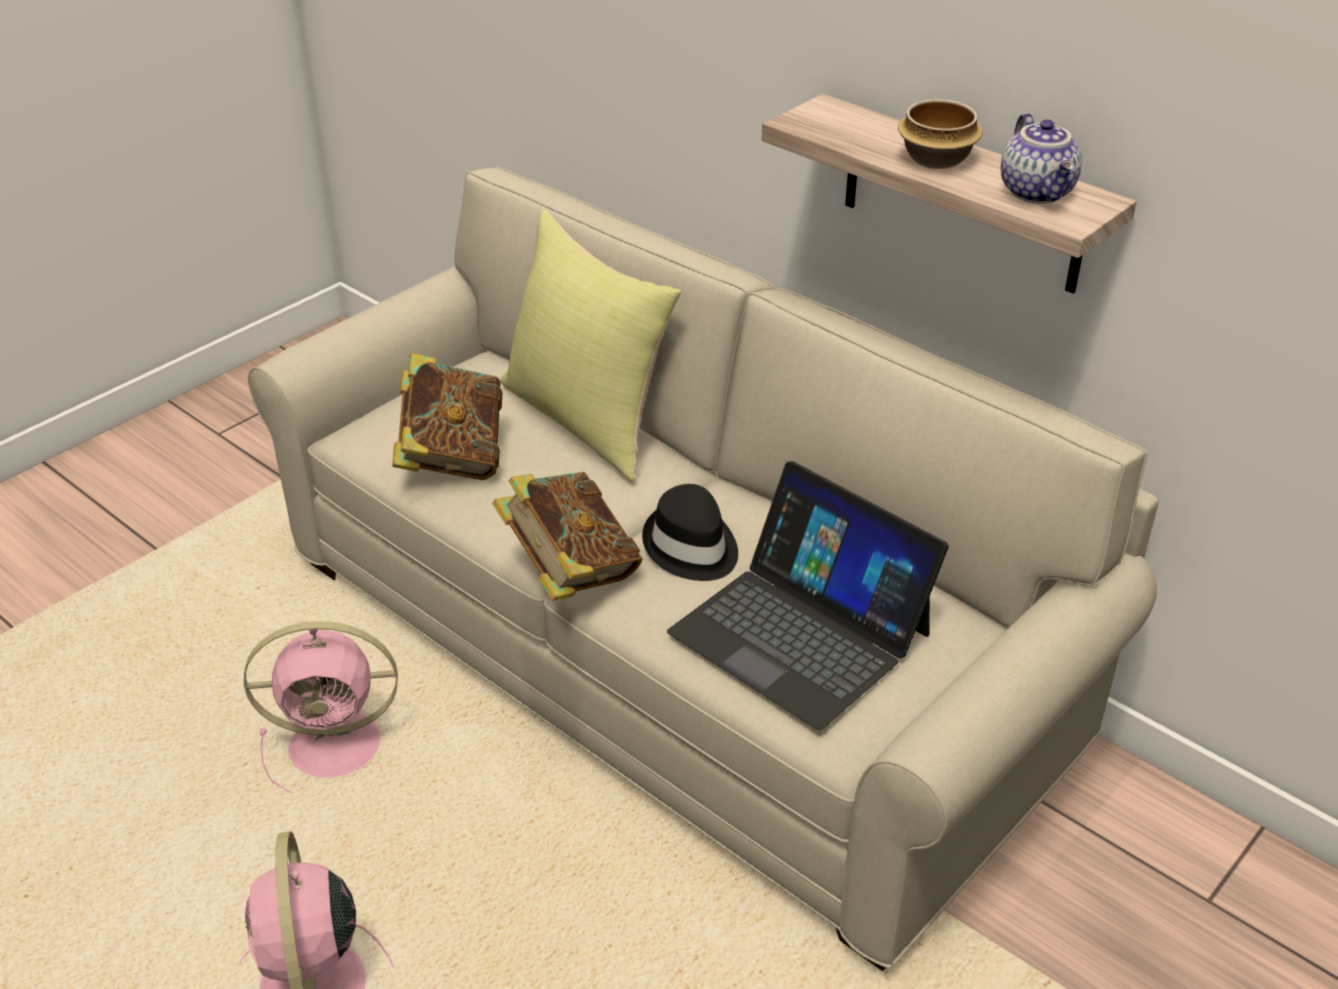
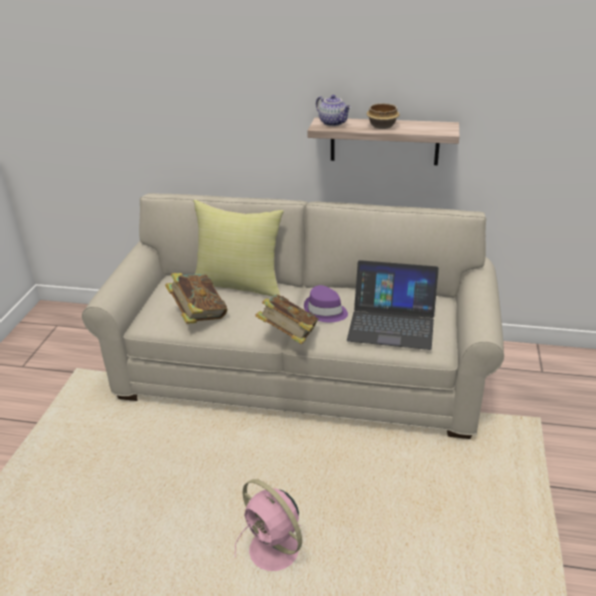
camera: 30 degrees left, 5 degrees down
pink fan [244,621,398,793] -> none
black hat [642,484,738,581] -> purple hat [304,285,348,323]
teapot [1001,113,1082,204] -> teapot moved to [316,95,351,126]

